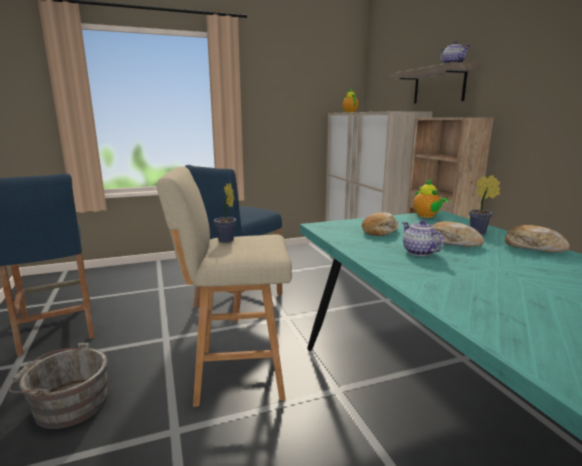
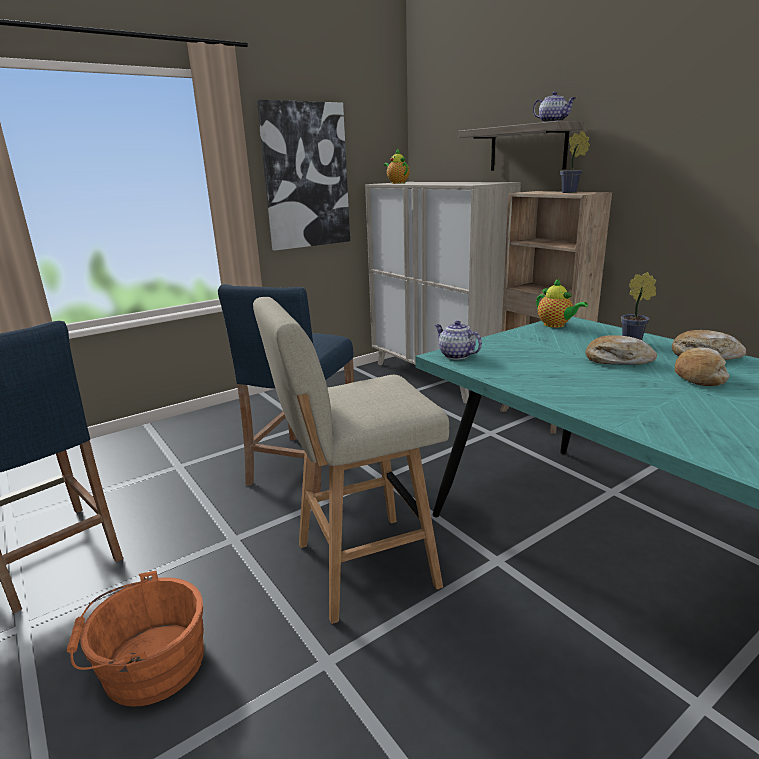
camera: 15 degrees left, 5 degrees up
grey bucket [8,343,108,429] -> orange bucket [67,571,204,707]
potted plant [214,183,236,243] -> potted plant moved to [560,131,590,193]
bread [362,212,399,236] -> bread moved to [675,347,729,386]
teapot [402,220,444,256] -> teapot moved to [435,321,482,360]
none -> picture [257,100,350,251]

